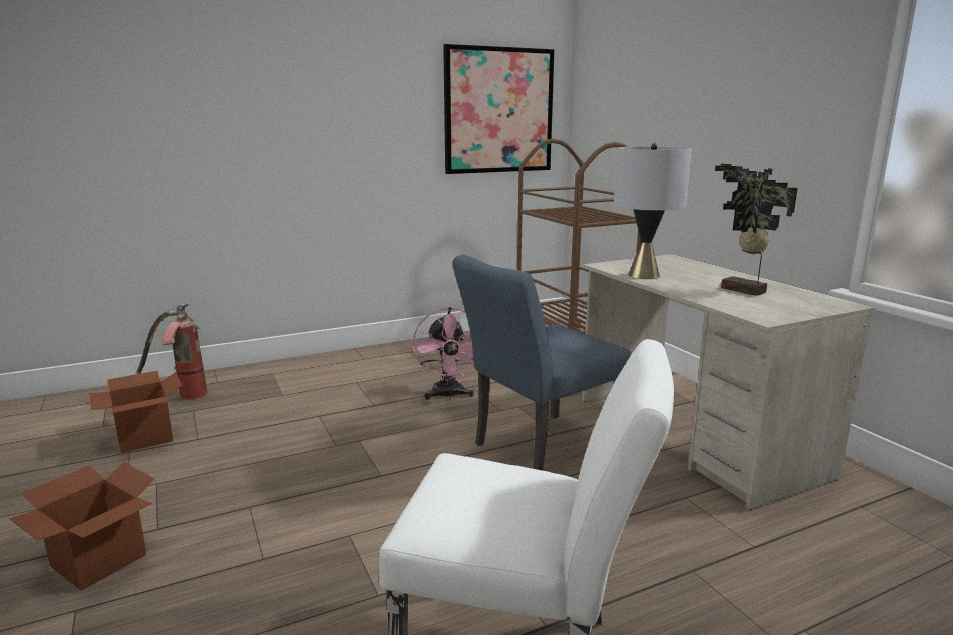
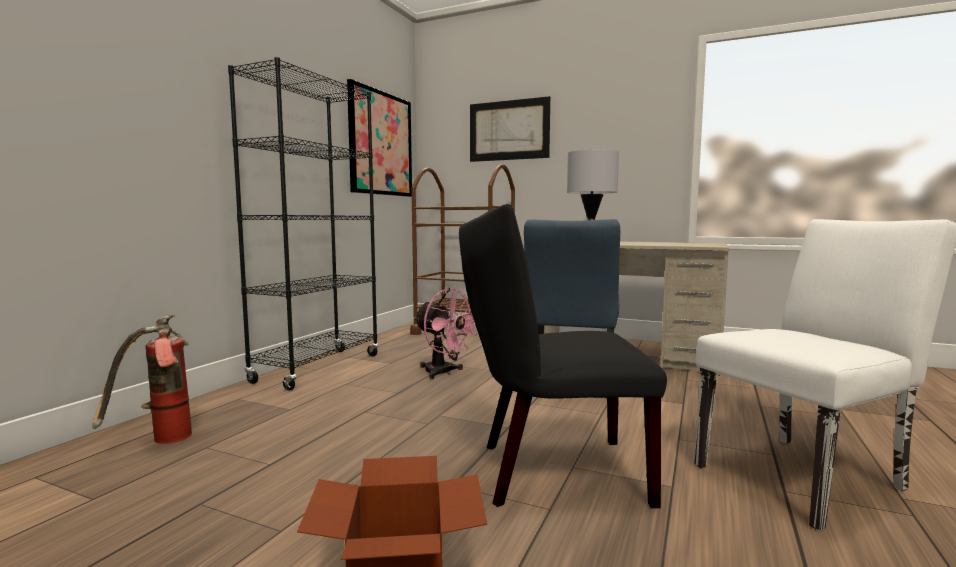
camera: 40 degrees left, 10 degrees down
cardboard box [89,371,182,453] -> none
potted plant [715,164,798,296] -> none
none -> black bookcase [228,57,379,390]
none -> black chair [459,204,667,508]
none -> picture [470,96,550,162]

